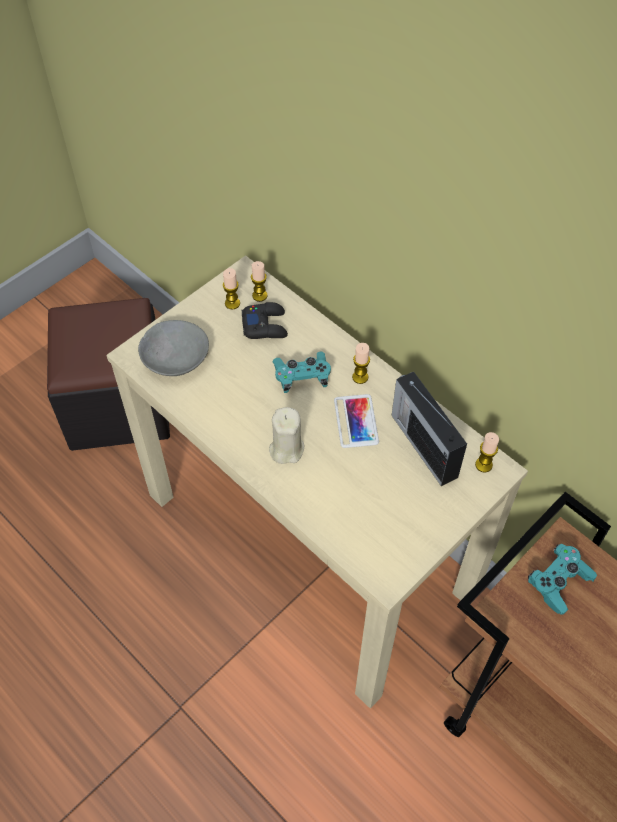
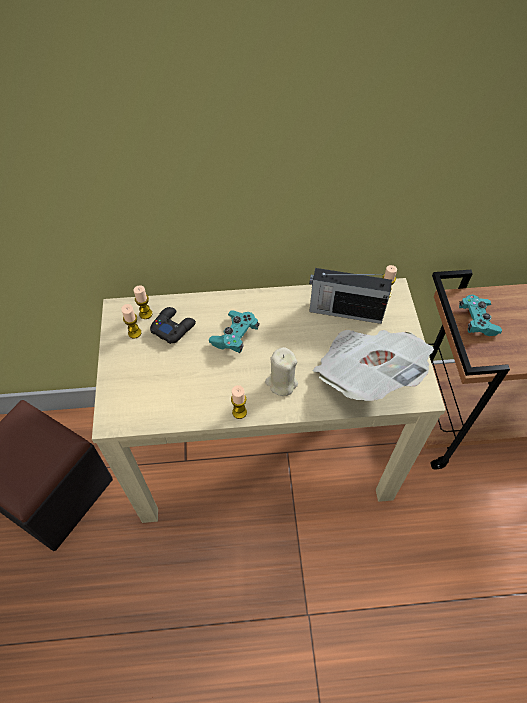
camera: 50 degrees left, 0 degrees up
grey bowl [138,320,209,376] -> none
phone [334,394,379,448] -> none
candle [352,343,370,384] -> candle moved to [231,385,247,419]
none -> newspaper [313,330,434,401]

